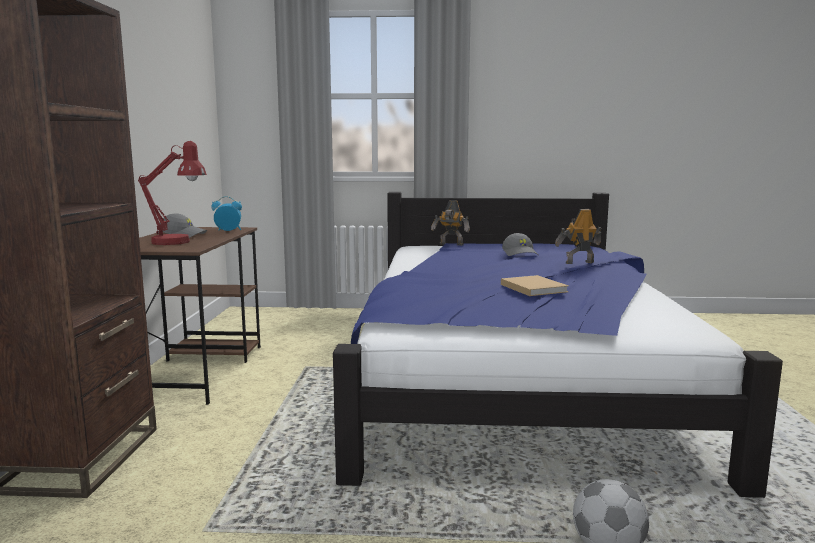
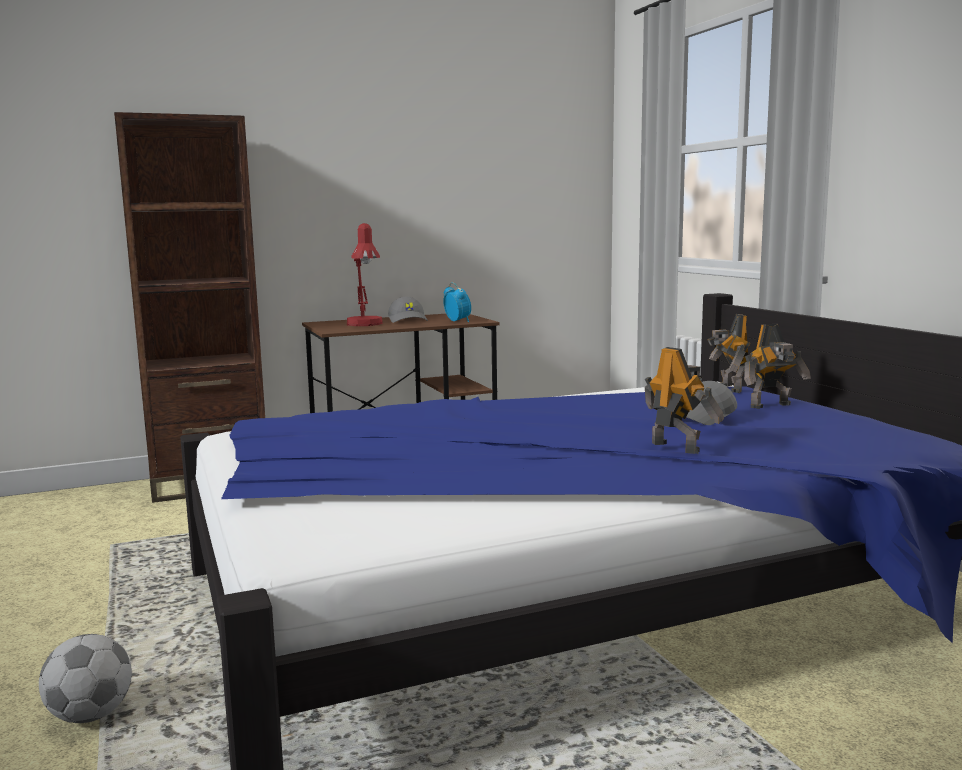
camera: 65 degrees right, 0 degrees up
beige book [501,275,569,296] -> none
none -> toy robot [744,324,811,409]

